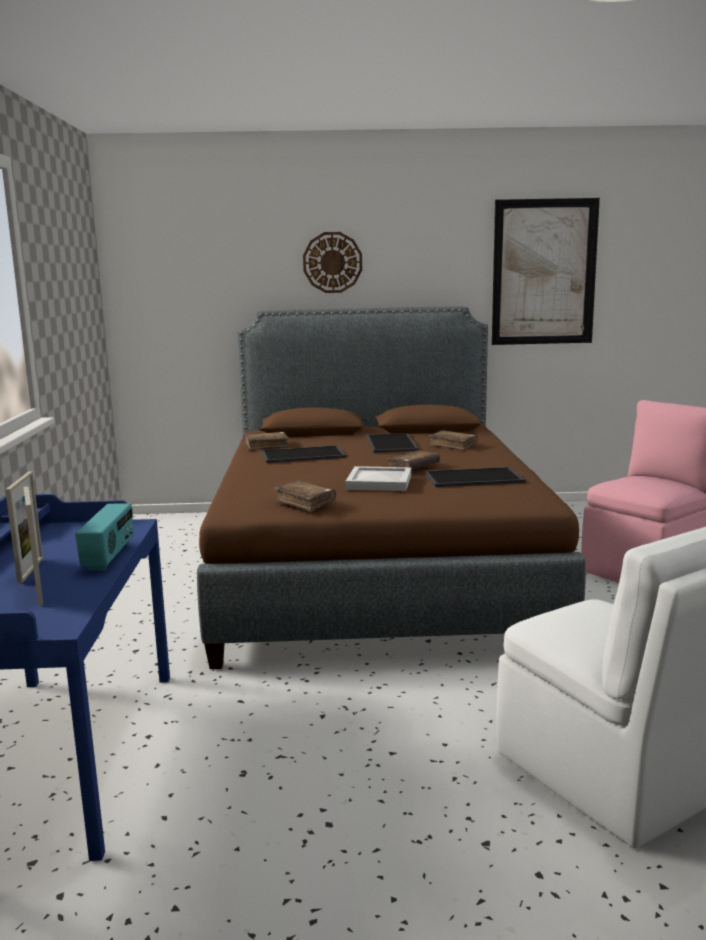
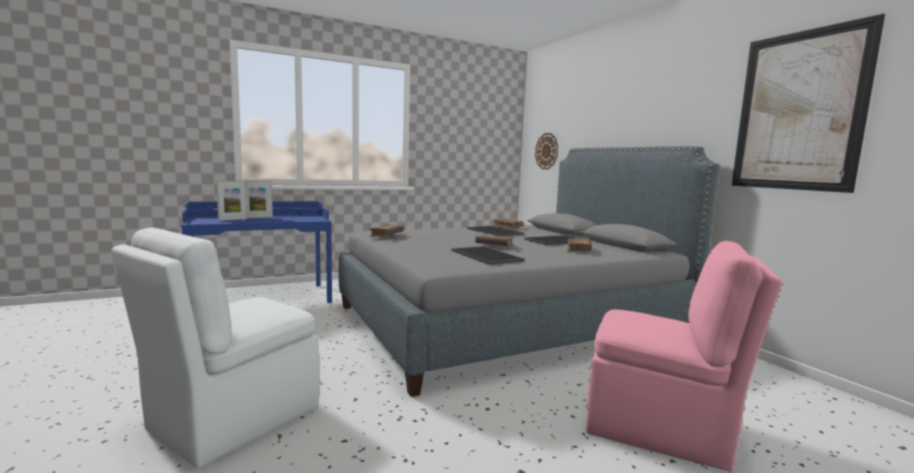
camera: 65 degrees right, 5 degrees down
radio [75,503,133,571] -> none
brown bed [197,307,586,669] -> grey bed [339,146,720,397]
wall clock [303,232,362,293] -> wall clock moved to [535,133,558,169]
white tray [345,466,411,491] -> none

